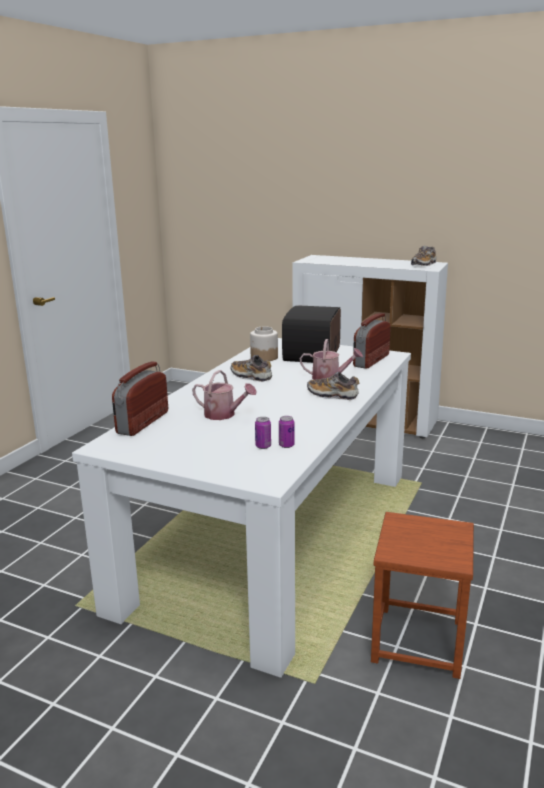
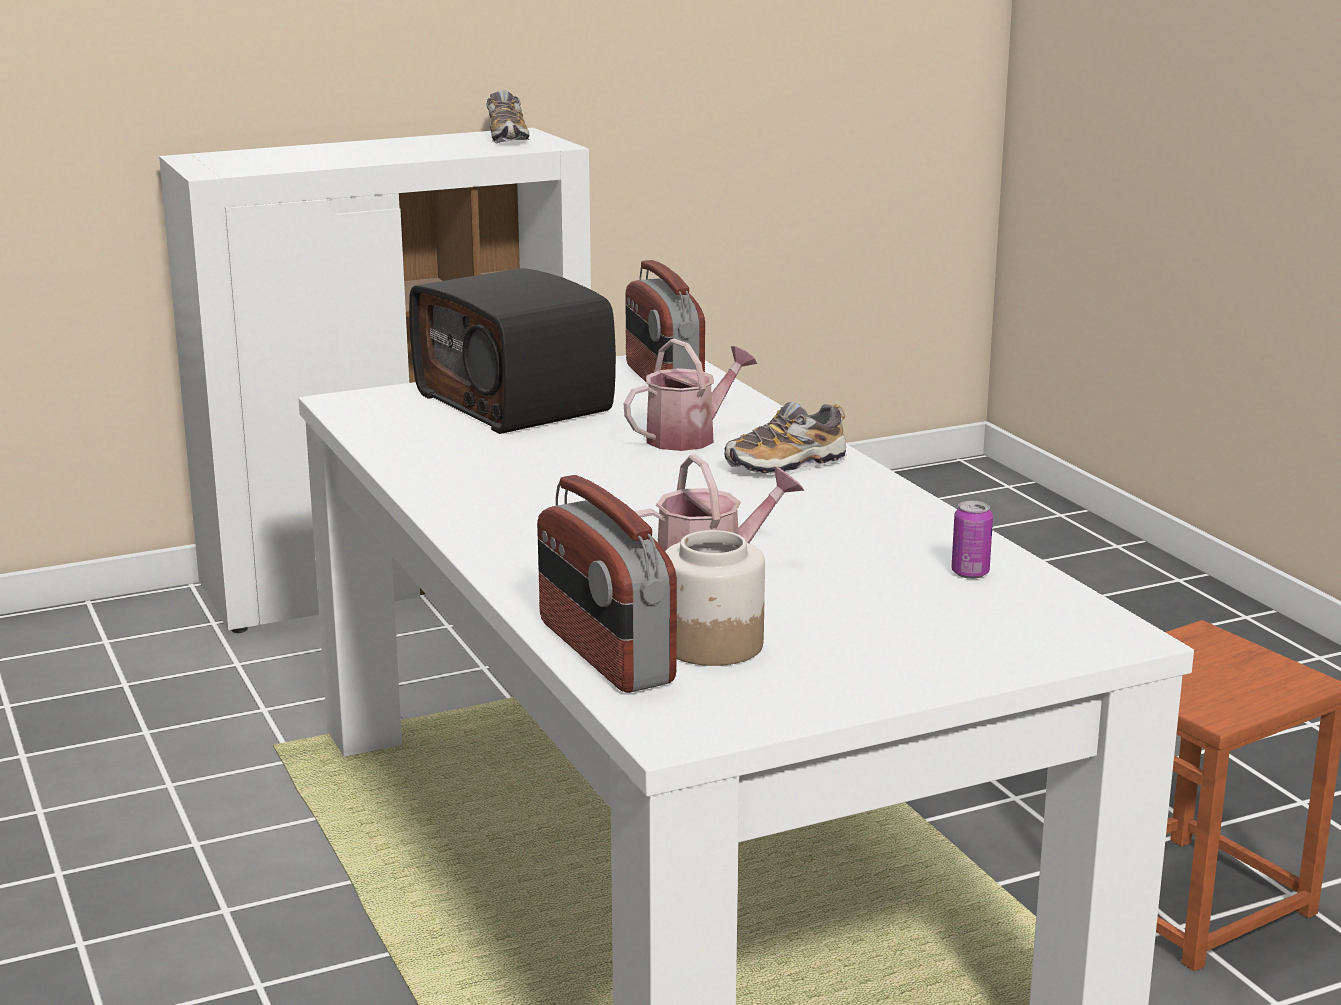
camera: 50 degrees left, 0 degrees up
shoe [231,355,272,382] -> none
jar [250,326,278,361] -> jar moved to [665,530,765,666]
can [255,417,271,449] -> none

